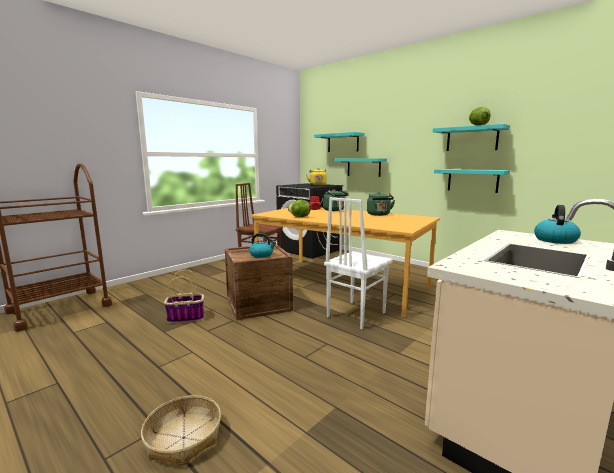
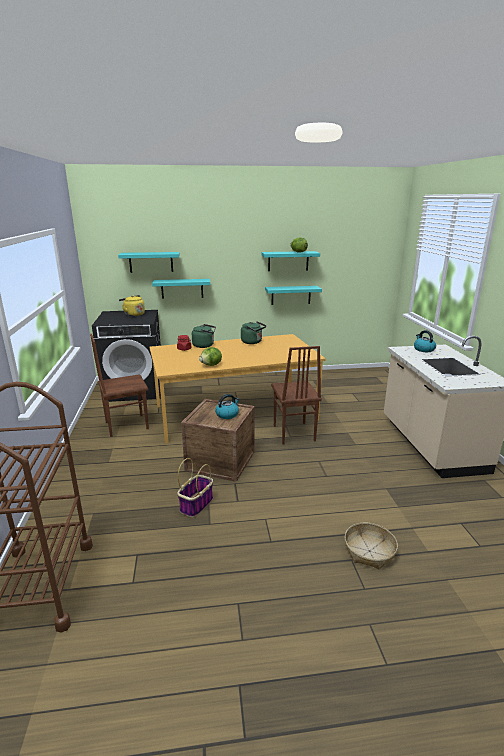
camera: 50 degrees left, 10 degrees up
white chair [324,197,393,329] -> brown chair [271,346,322,445]

